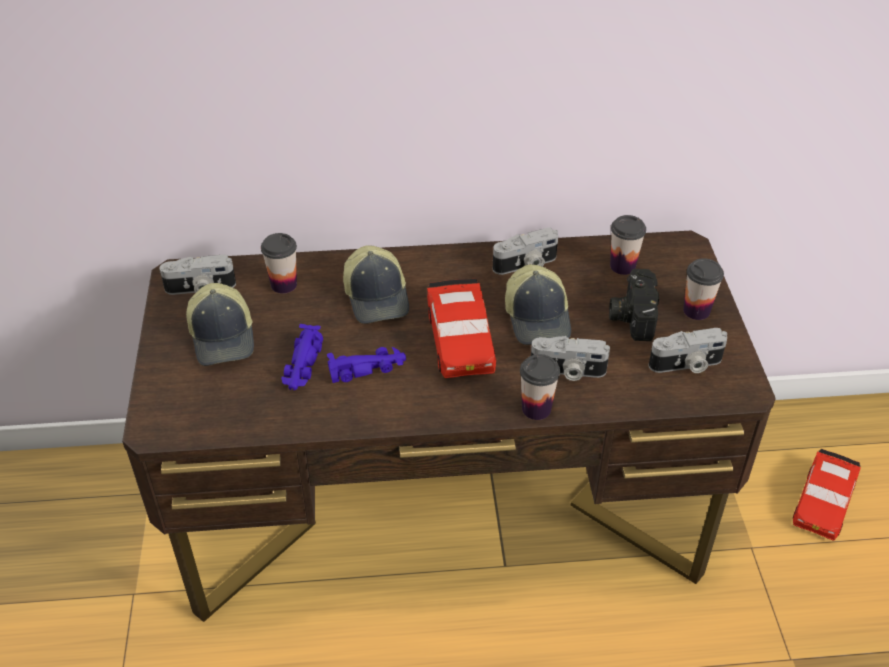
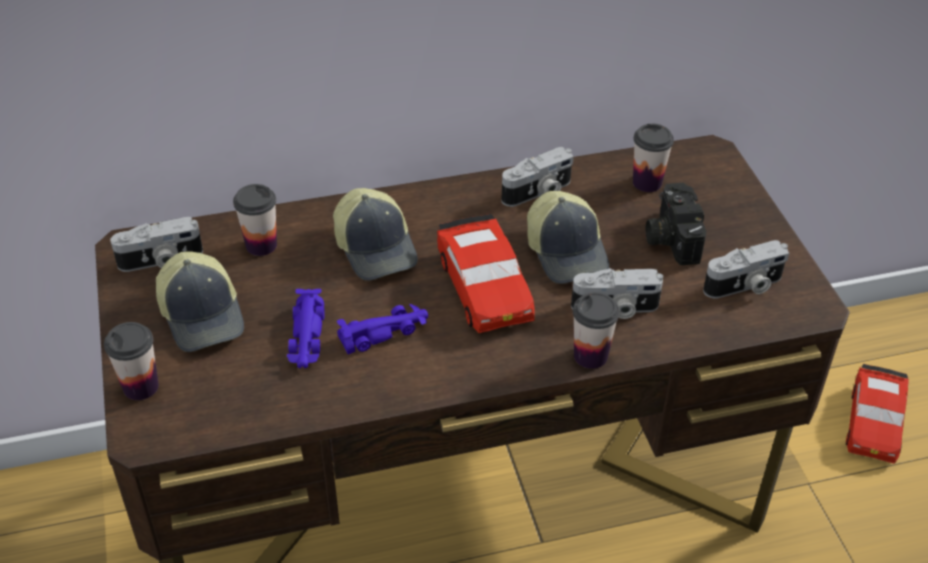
camera: 10 degrees left, 0 degrees up
cup [683,258,724,320] -> cup moved to [104,322,159,400]

